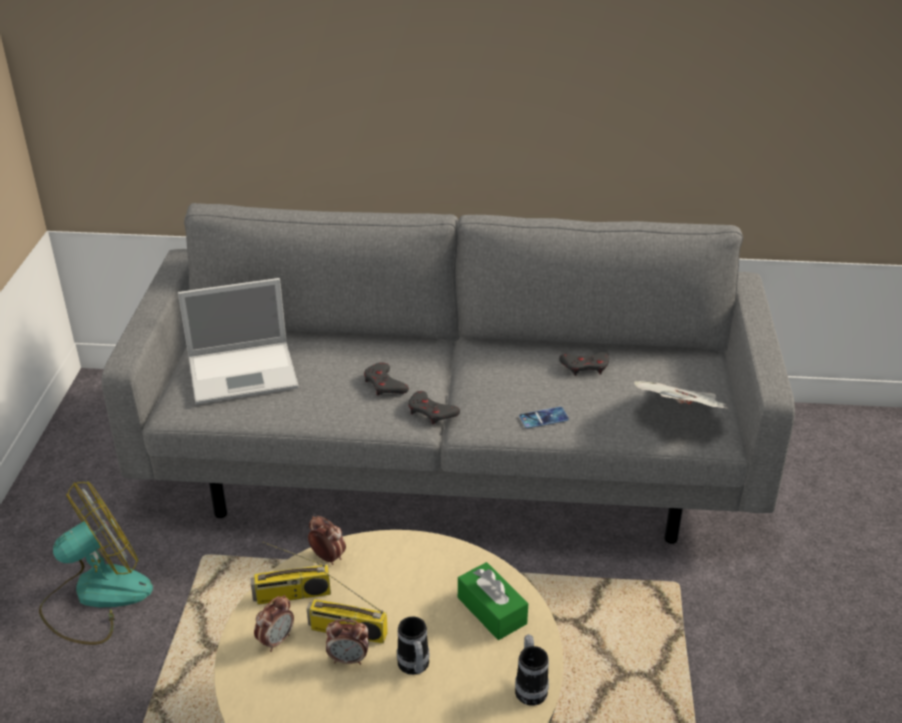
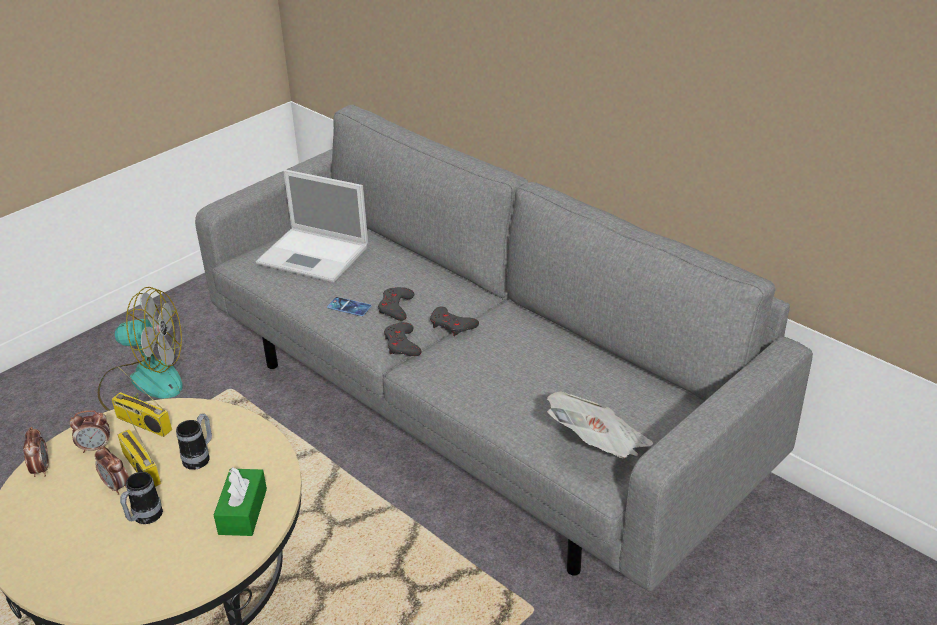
camera: 40 degrees right, 0 degrees up
alarm clock [308,516,346,565] -> alarm clock moved to [23,427,49,477]
mug [515,634,549,706] -> mug moved to [176,414,212,470]
phone [519,407,569,428] -> phone moved to [327,297,371,316]
grey game controller [559,352,609,376] -> grey game controller moved to [430,307,479,336]

